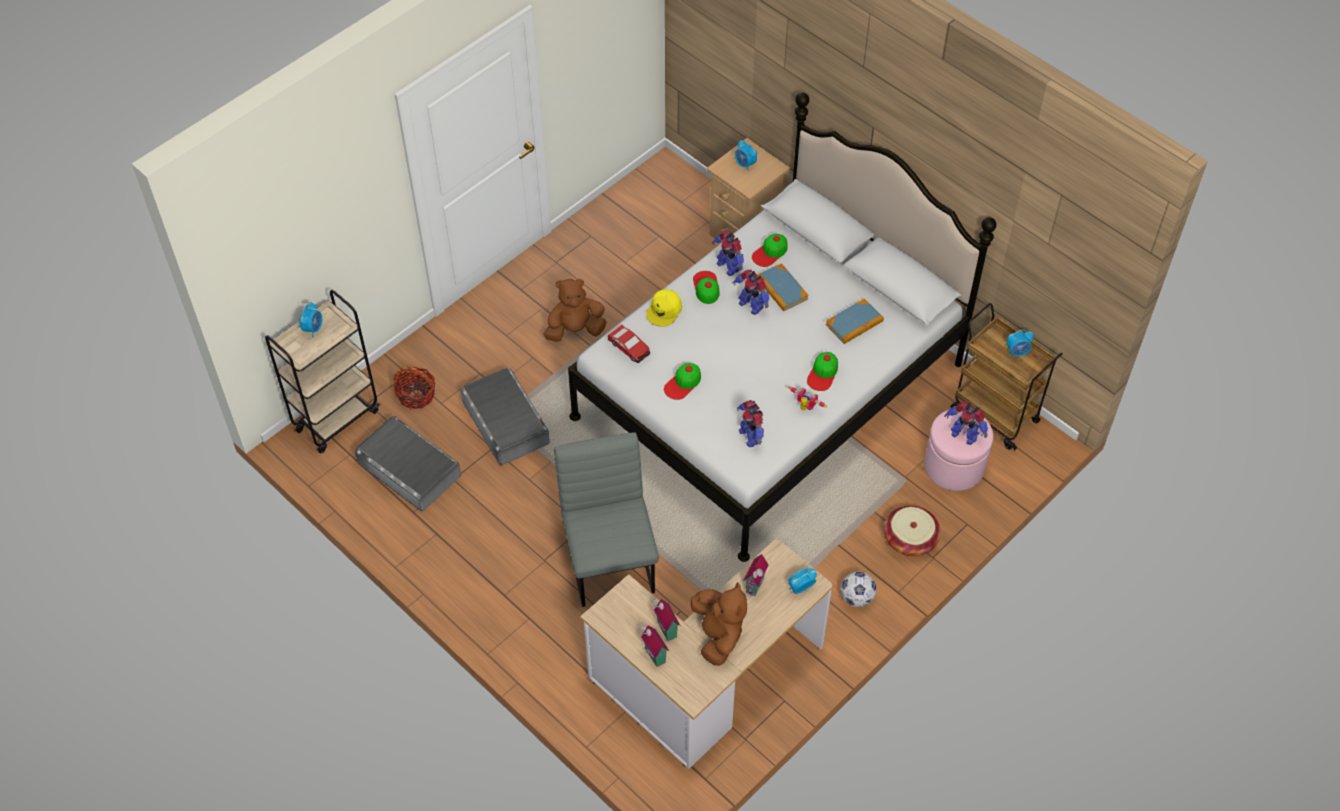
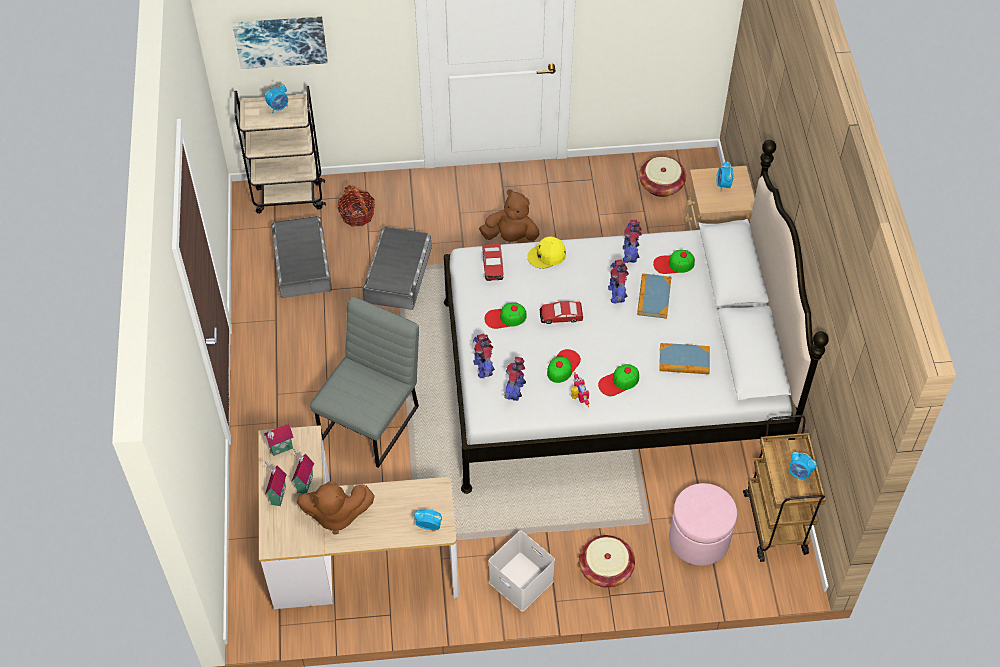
camera: 40 degrees right, 0 degrees up
brown plush toy [691,582,747,666] -> brown plush toy turned 60 degrees clockwise [297,481,375,535]
cap [693,271,720,304] -> cap moved to [547,349,581,383]
toy house [743,554,769,596] -> toy house moved to [264,424,294,456]
football [841,572,877,607] -> white storage box [489,530,555,611]
toy robot [944,401,988,445] -> toy robot moved to [473,334,495,378]
none -> picture [233,17,328,69]
none -> toy car [540,301,583,324]
none -> basket [639,157,686,197]

